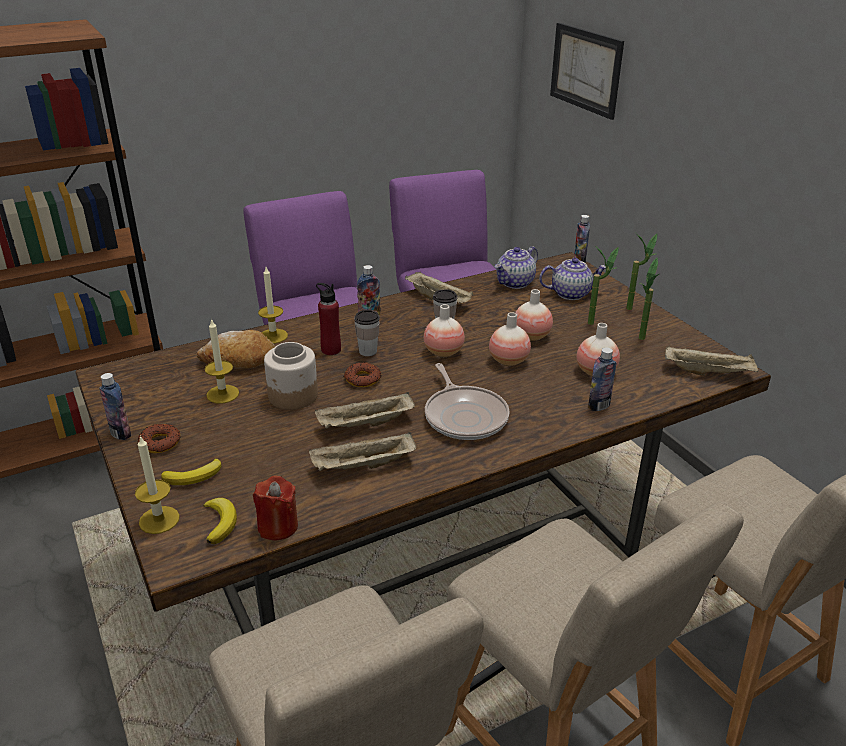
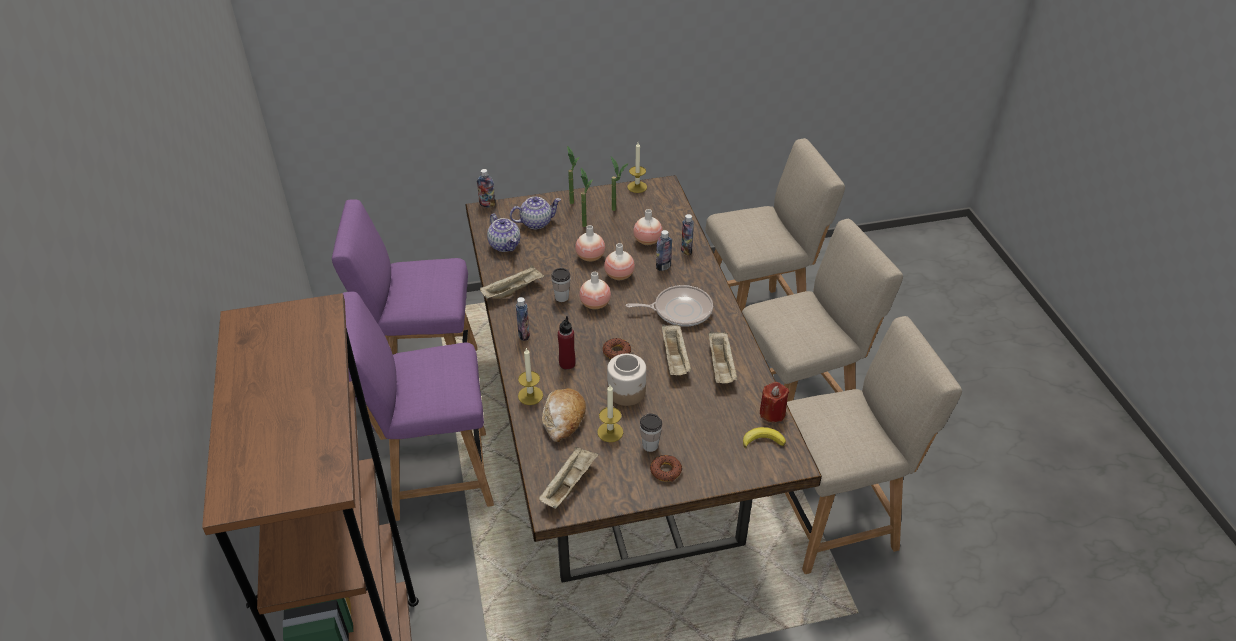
camera: 75 degrees left, 10 degrees up
bottle [99,373,131,440] -> bottle moved to [656,230,672,271]
candle [135,435,180,534] -> candle moved to [627,142,647,193]
banana [161,459,222,485] -> none
cup [354,310,380,356] -> cup moved to [640,414,662,452]
teapot [539,258,606,300] -> teapot turned 60 degrees clockwise [510,197,561,229]
picture [550,23,624,120] -> none
beige tray [665,346,759,376] -> beige tray moved to [539,447,599,509]

